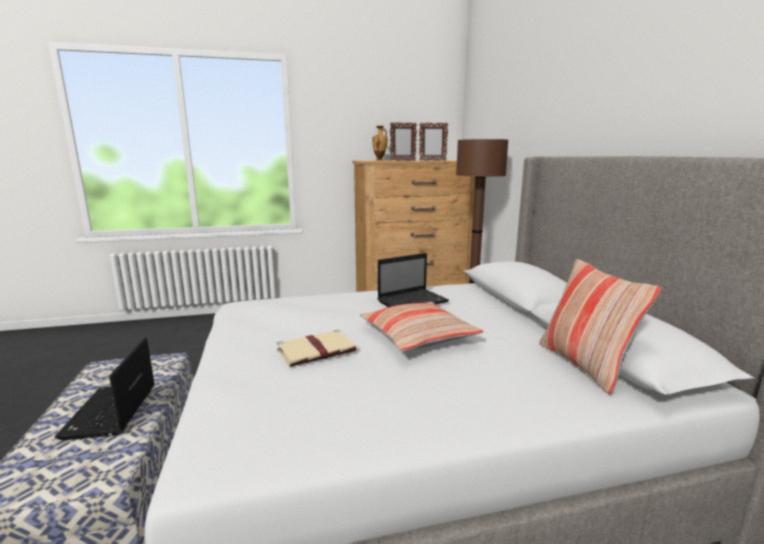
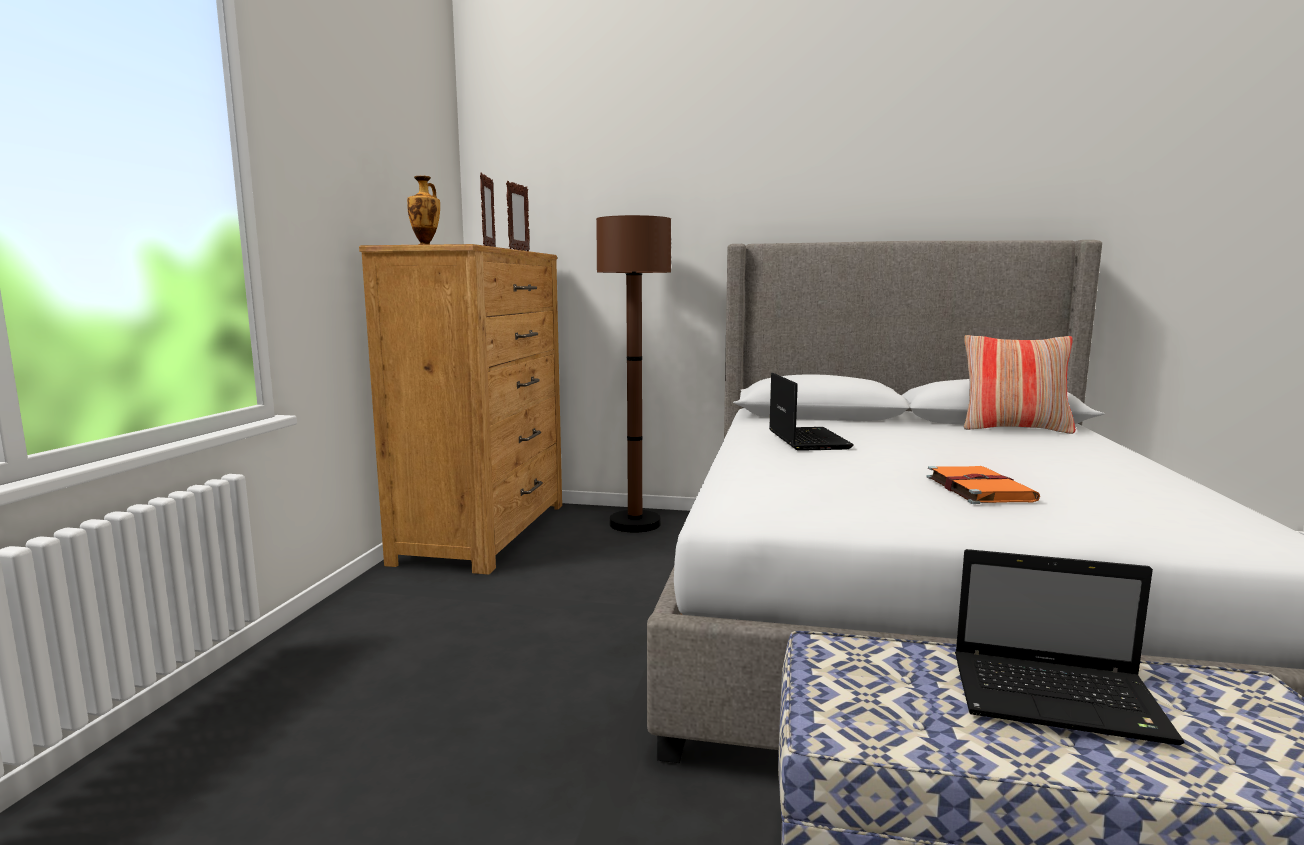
camera: 65 degrees left, 5 degrees down
beige book [277,329,356,367] -> orange book [926,466,1040,504]
pillow [360,302,484,352] -> none

